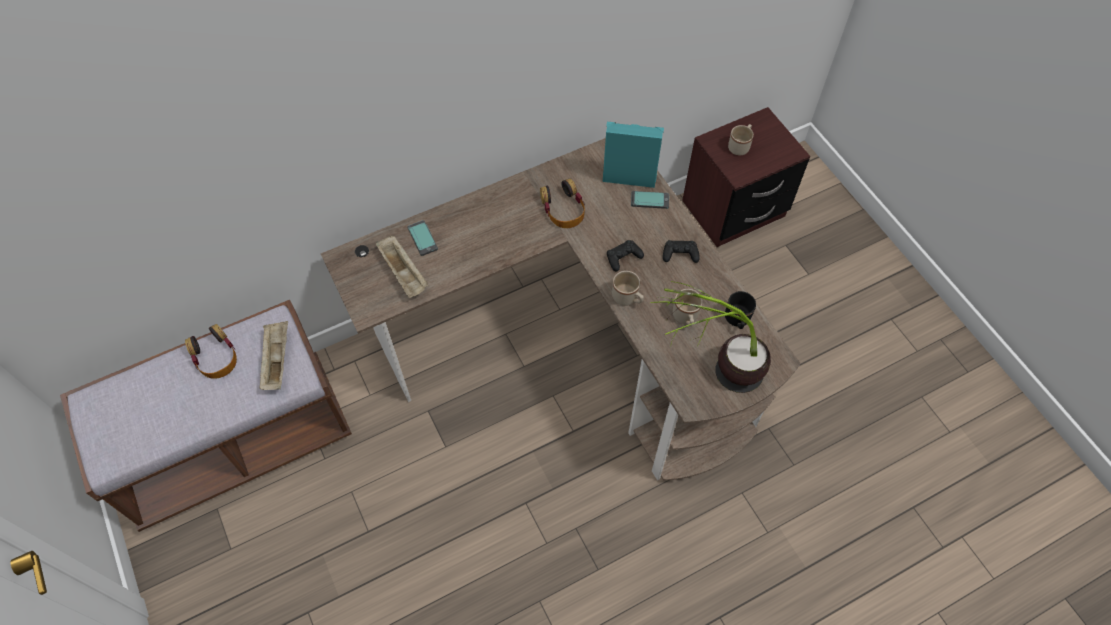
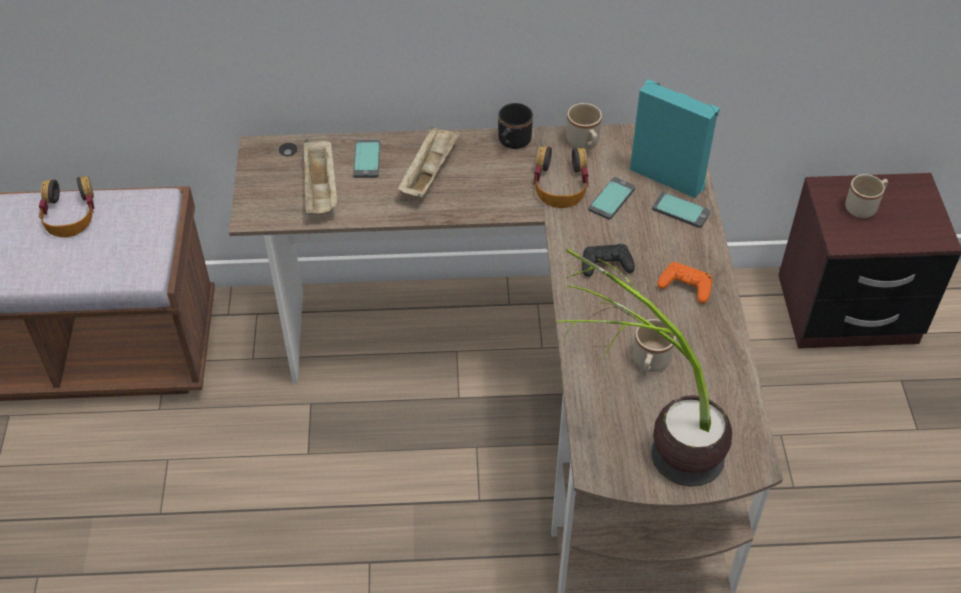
camera: 25 degrees right, 10 degrees down
beige tray [259,321,288,390] -> beige tray moved to [397,126,461,198]
beige mug [612,271,644,306] -> beige mug moved to [566,103,602,149]
black game controller [663,240,700,263] -> orange game controller [657,262,712,303]
black mug [725,291,756,329] -> black mug moved to [498,103,533,149]
none -> phone [589,177,636,220]

